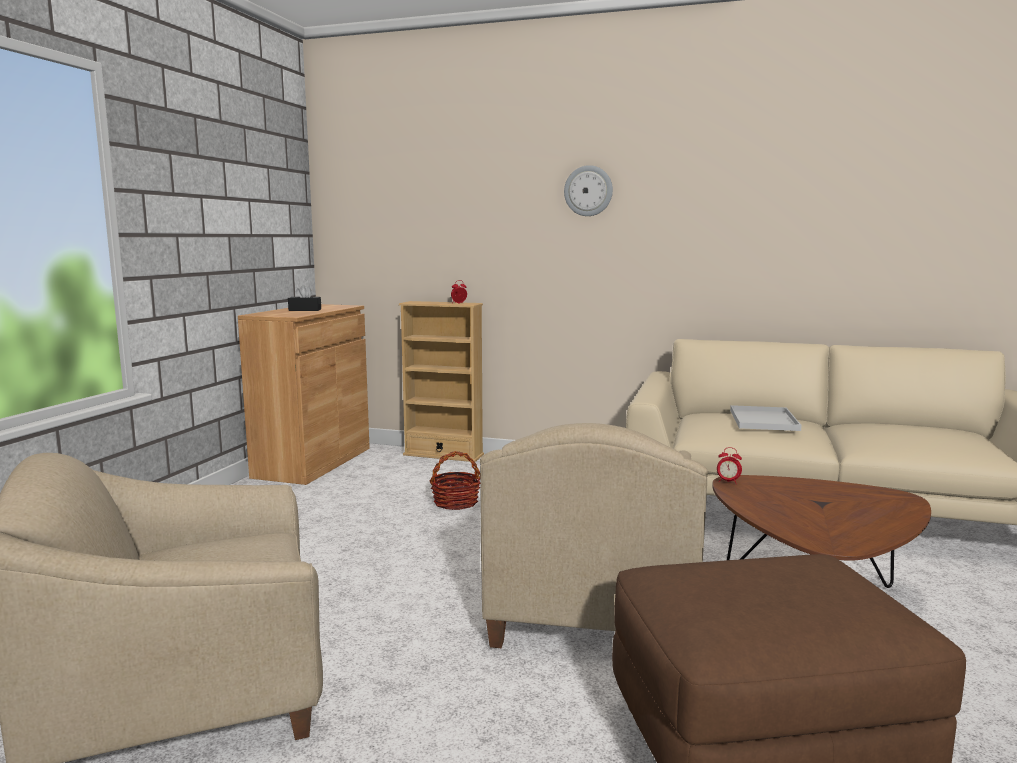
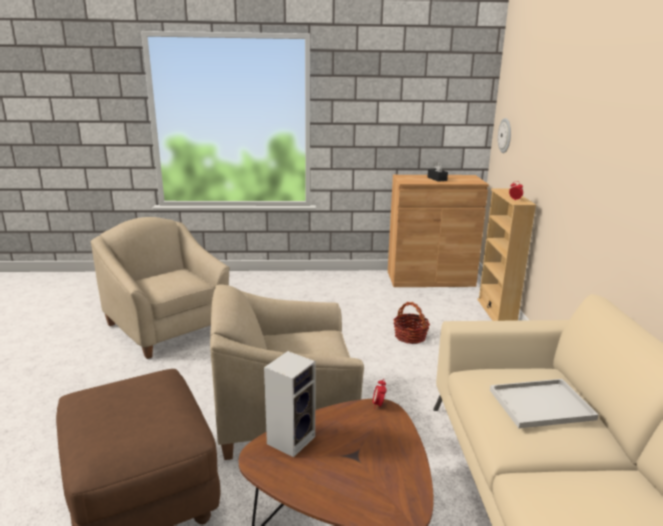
camera: 70 degrees right, 10 degrees up
wall clock [564,165,613,216] -> wall clock moved to [498,118,511,153]
none -> speaker [264,351,316,457]

